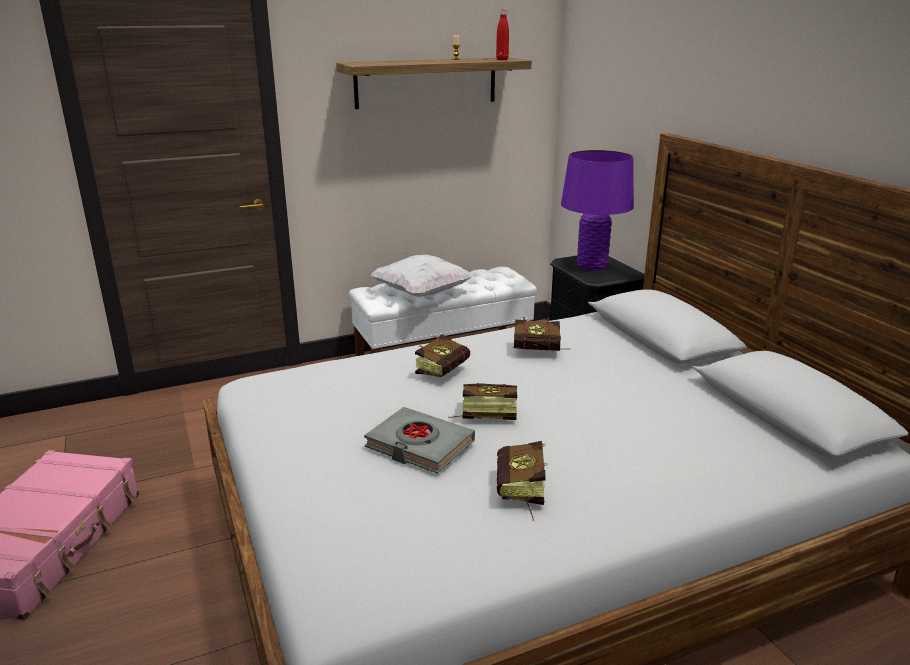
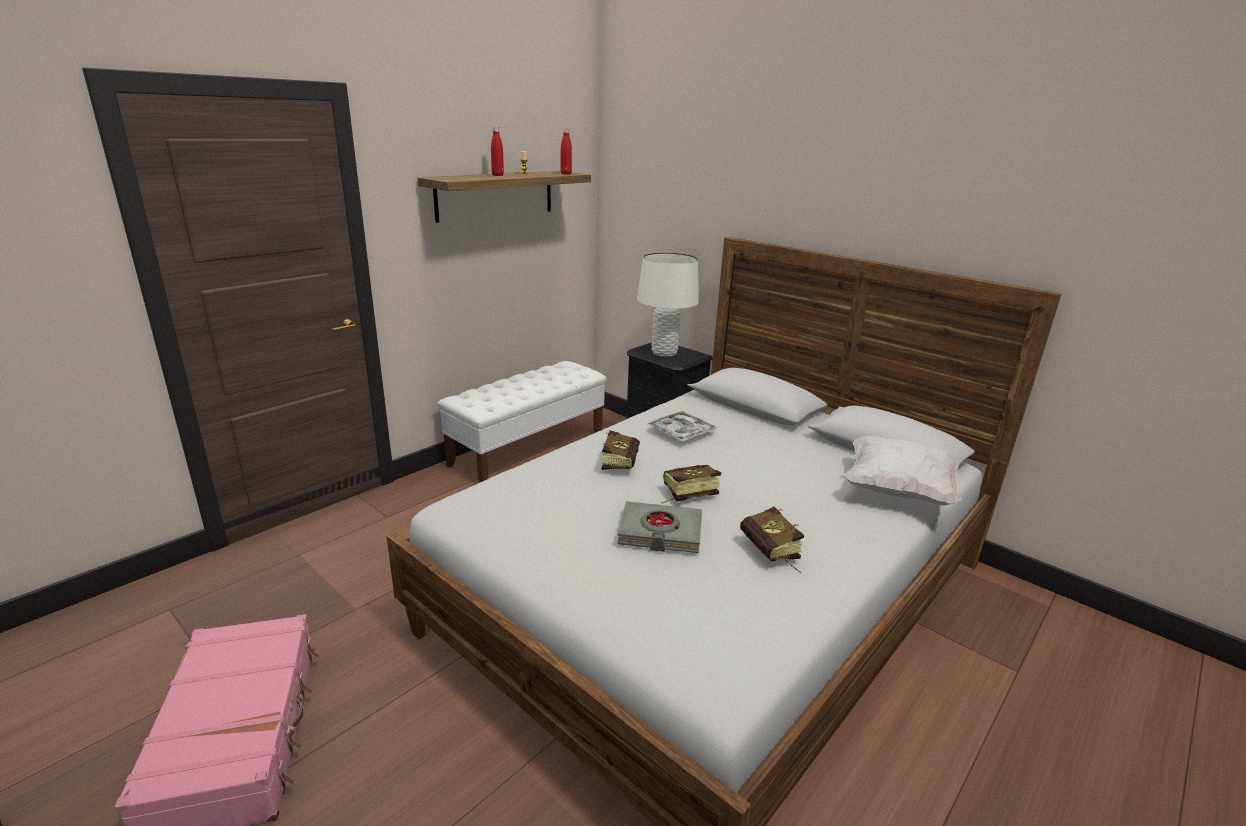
camera: 25 degrees left, 0 degrees up
white pillow [371,254,473,297] -> white pillow moved to [843,436,962,506]
book [513,317,571,351] -> tray [648,411,717,442]
purple table lamp [561,150,634,271] -> white table lamp [637,253,699,357]
none -> red bottle [491,127,504,176]

